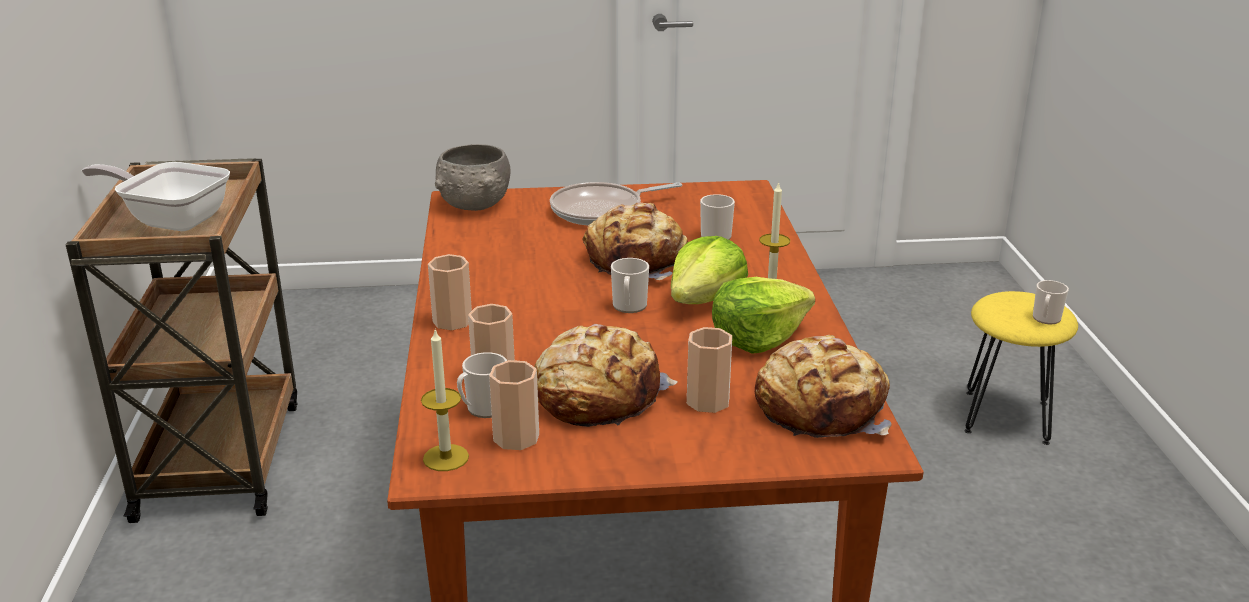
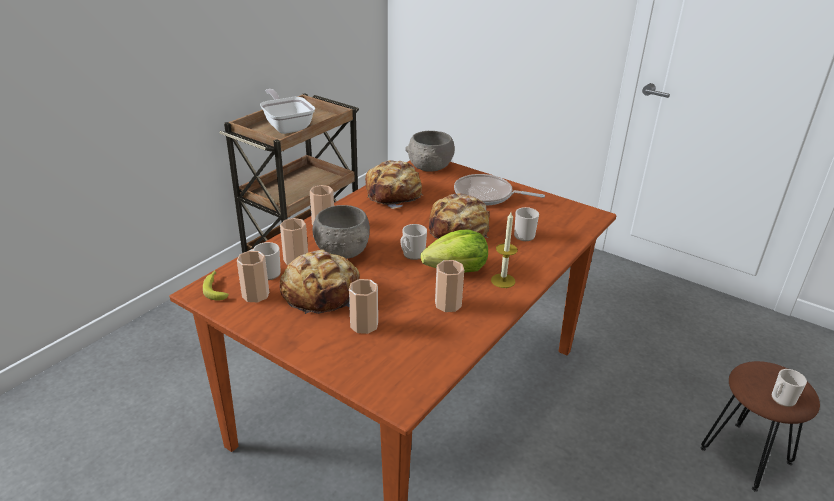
camera: 40 degrees right, 5 degrees up
candle [421,328,469,471] -> banana [203,270,229,301]
lettuce [712,277,815,354] -> cup [435,260,464,312]
bread [755,335,892,438] -> bread moved to [365,160,424,209]
yellow stool [964,291,1078,445] -> brown stool [700,361,820,492]
none -> grey bowl [313,205,370,259]

